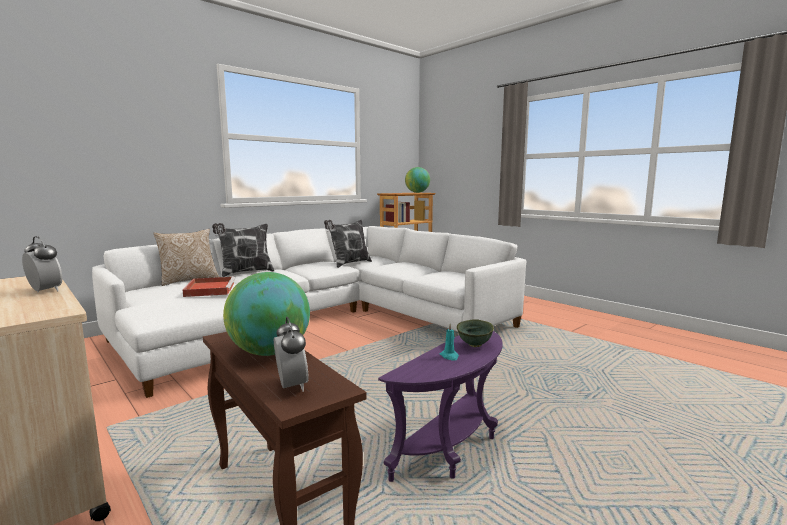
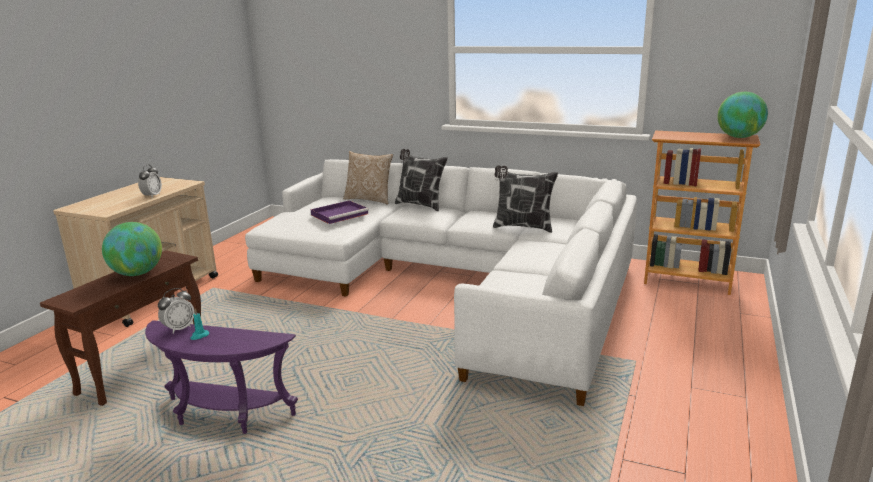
camera: 65 degrees right, 10 degrees up
red tray [183,277,235,297] -> purple tray [311,201,369,224]
alarm clock [274,317,309,391] -> alarm clock moved to [158,288,195,334]
green bowl [457,319,494,347] -> none

